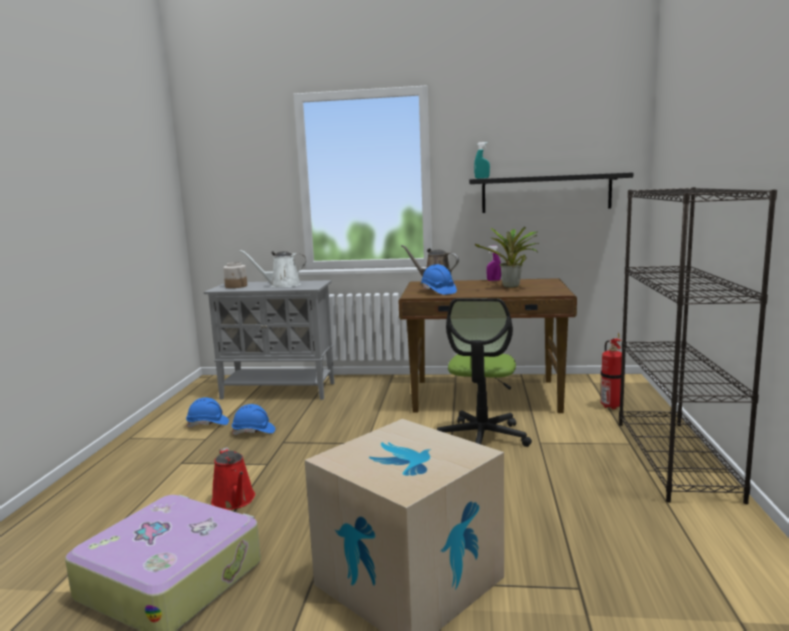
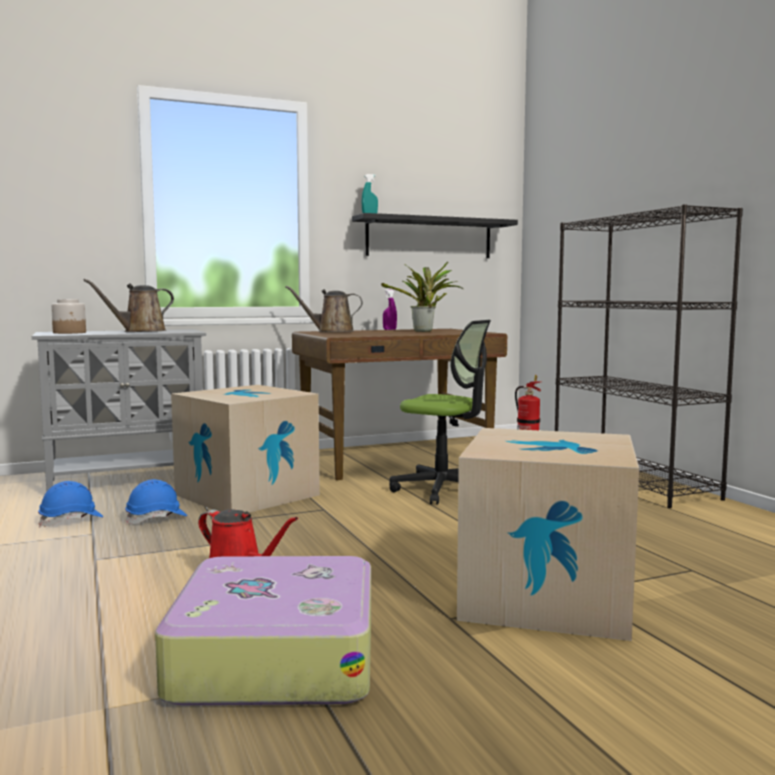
camera: 30 degrees left, 5 degrees down
white watering can [239,250,307,287] -> brown watering can [83,279,174,332]
blue hard hat [421,264,457,295] -> none
office chair [437,298,532,447] -> office chair turned 45 degrees counterclockwise [389,320,491,505]
none -> cardboard box [171,385,320,512]

